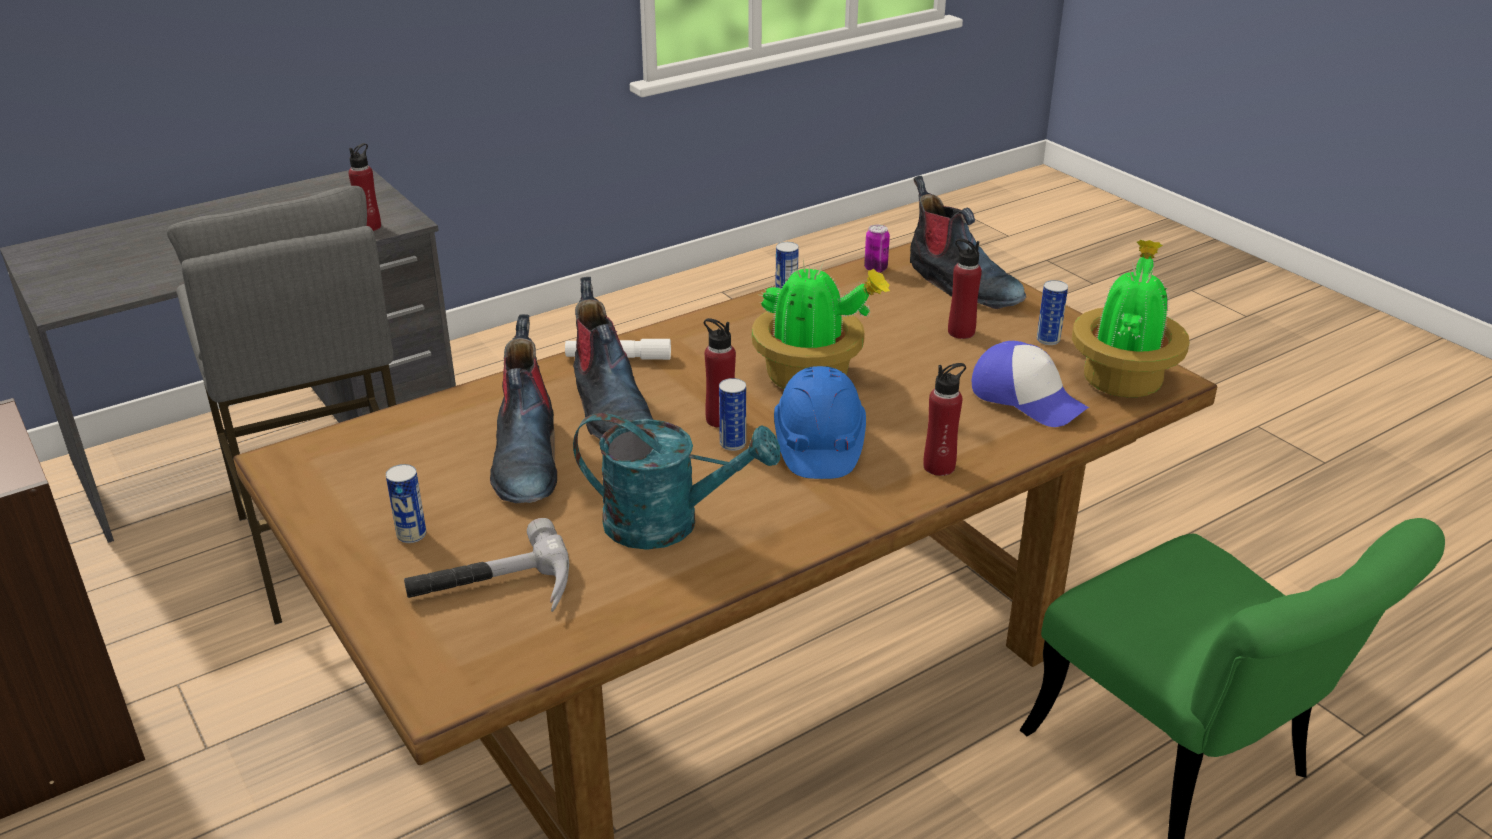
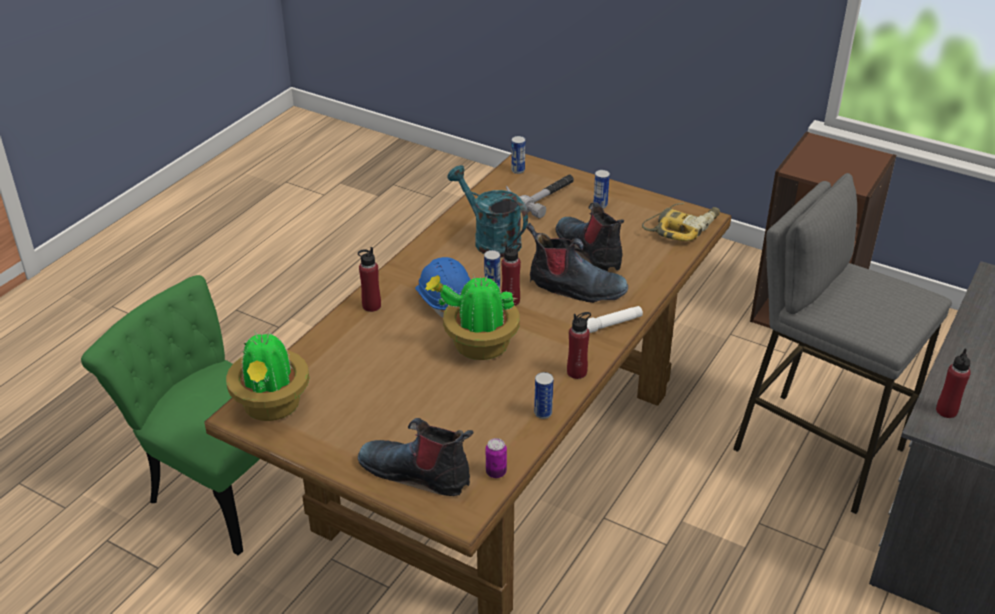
camera: 155 degrees right, 5 degrees up
boot [573,277,653,439] -> boot turned 150 degrees clockwise [526,223,628,303]
turquoise watering can [573,413,780,550] -> turquoise watering can turned 60 degrees clockwise [447,165,528,258]
red bottle [948,239,982,339] -> red bottle moved to [567,312,591,379]
cap [972,341,1089,427] -> none
can [1037,280,1068,345] -> can moved to [511,136,525,174]
none -> power drill [642,203,720,241]

